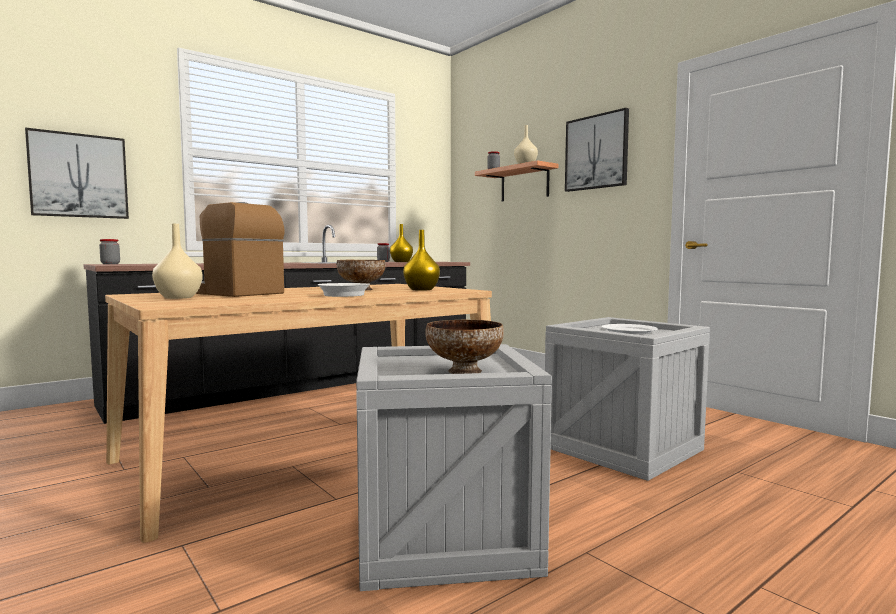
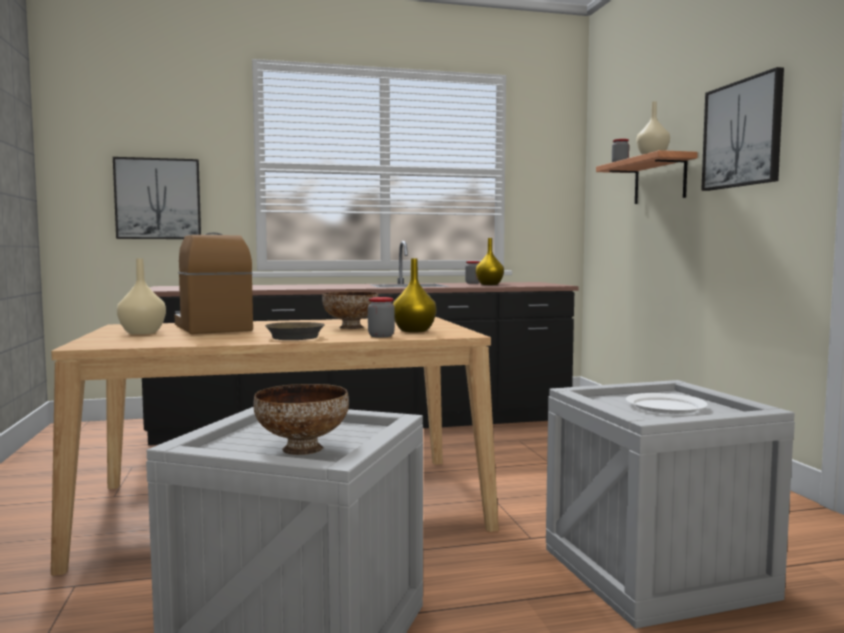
camera: 25 degrees right, 0 degrees up
jar [99,239,120,264] -> jar moved to [368,297,395,338]
white frying pan [317,283,370,297] -> brown frying pan [265,322,325,340]

